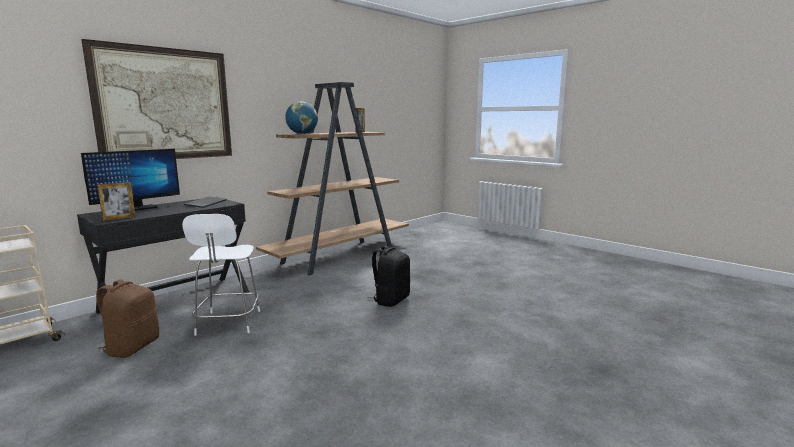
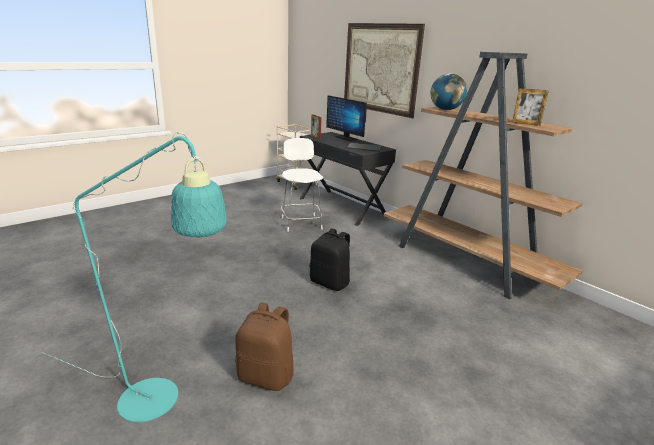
camera: 95 degrees right, 10 degrees up
brown backpack [96,279,159,358] -> brown backpack moved to [235,302,294,391]
white chair [182,214,260,336] -> white chair turned 75 degrees clockwise [281,138,323,232]
none -> turquoise floor lamp [41,132,227,422]

